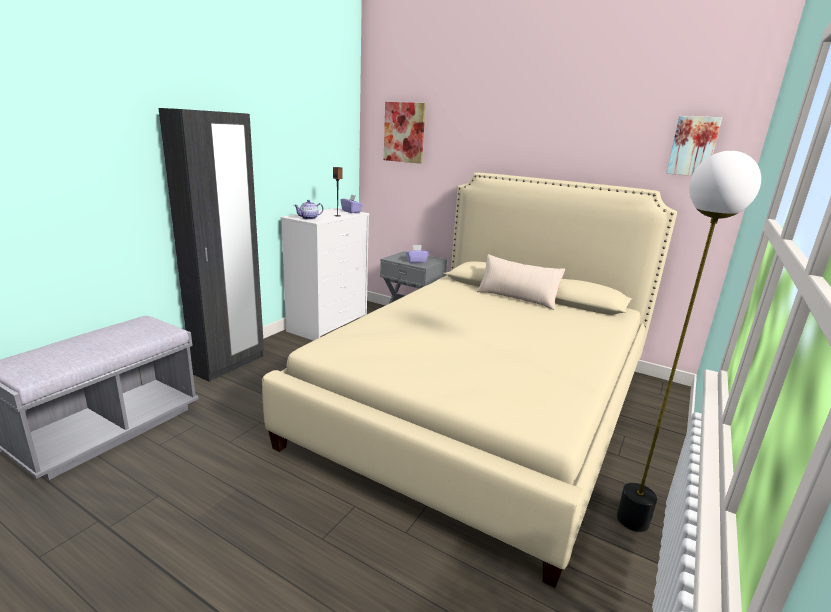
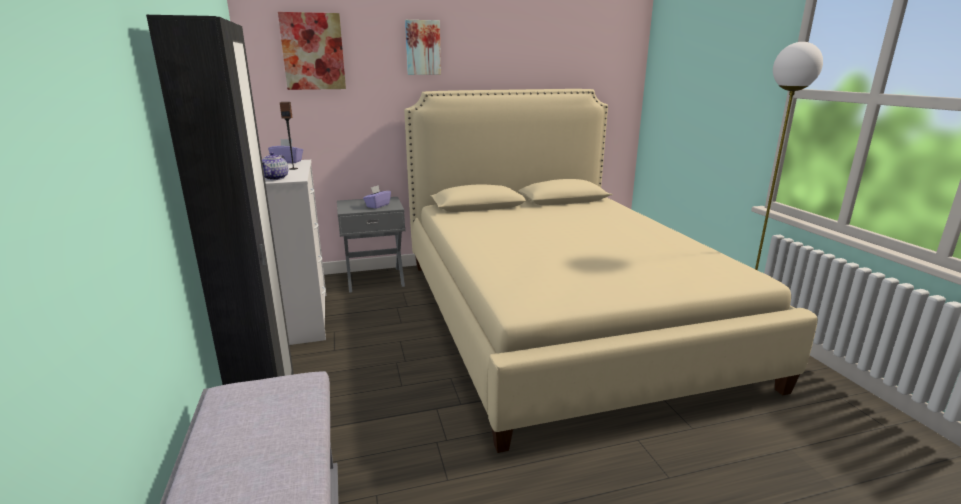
camera: 45 degrees left, 0 degrees up
beige pillow [477,254,565,310] -> none
picture [666,116,722,176] -> picture moved to [405,20,441,75]

